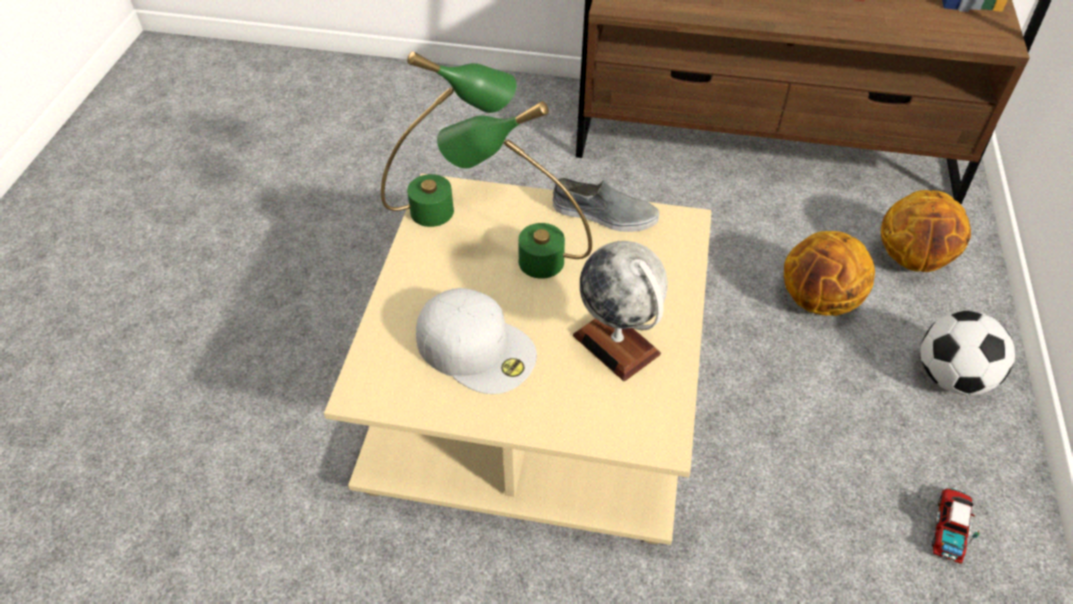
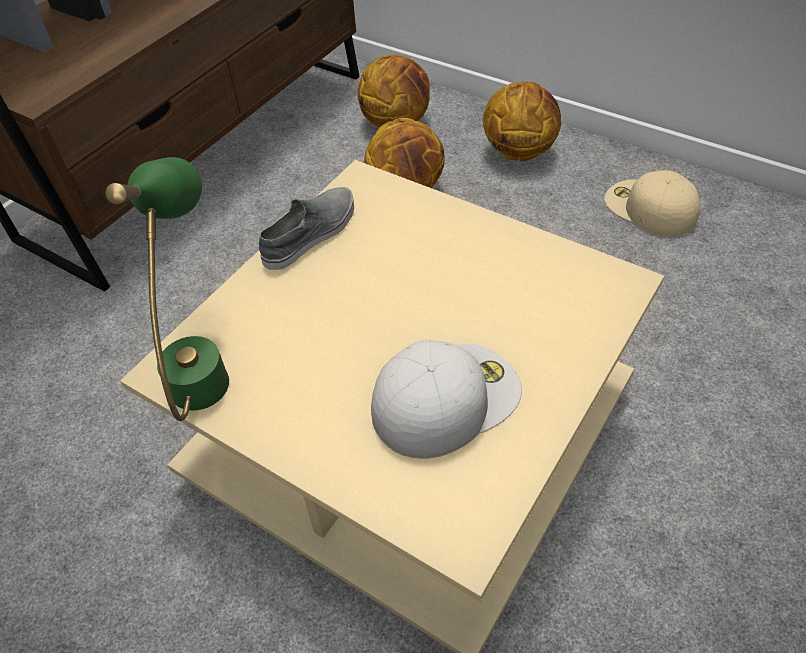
camera: 65 degrees left, 0 degrees up
green table lamp [437,101,592,279] -> none
globe [573,241,668,381] -> none
football [921,311,1015,396] -> basketball [483,81,561,161]
toy truck [932,488,980,564] -> beige cap [604,170,700,237]

